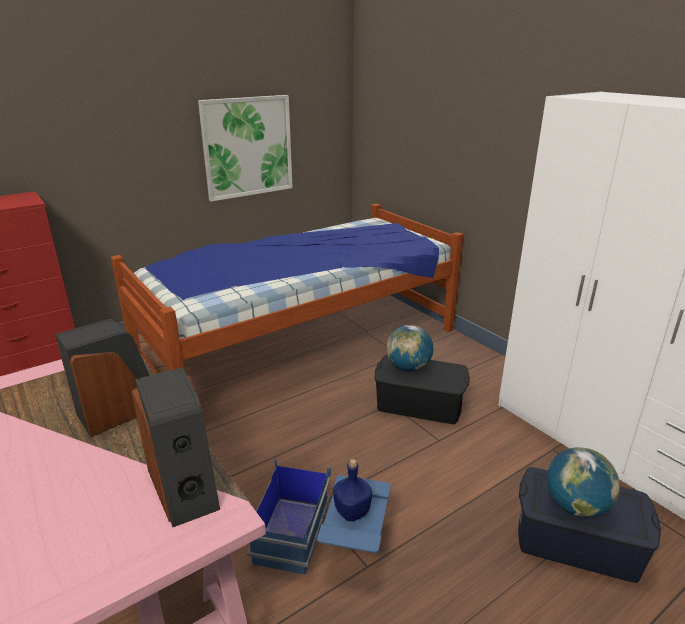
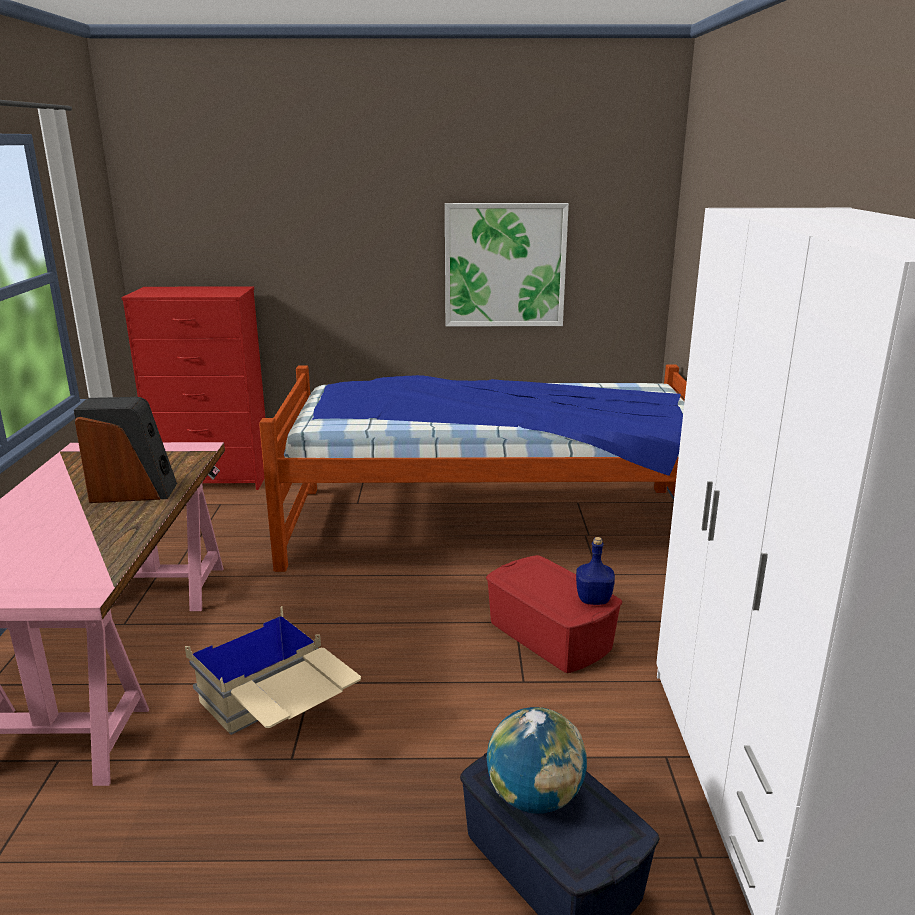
camera: 35 degrees right, 5 degrees down
speaker [132,367,220,527] -> none
blue storage box [247,458,391,575] -> beige storage box [185,606,361,735]
blue bottle [333,459,372,521] -> blue bottle moved to [576,537,615,605]
black storage box [375,354,470,424] -> red storage box [486,555,622,673]
globe [386,325,433,372] -> none

